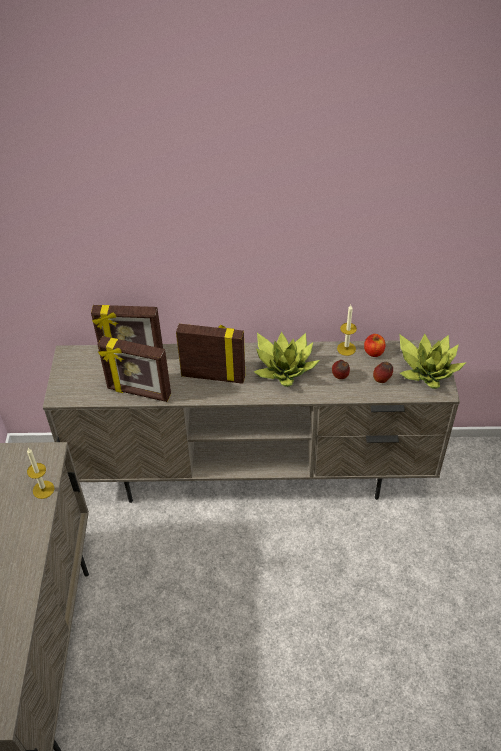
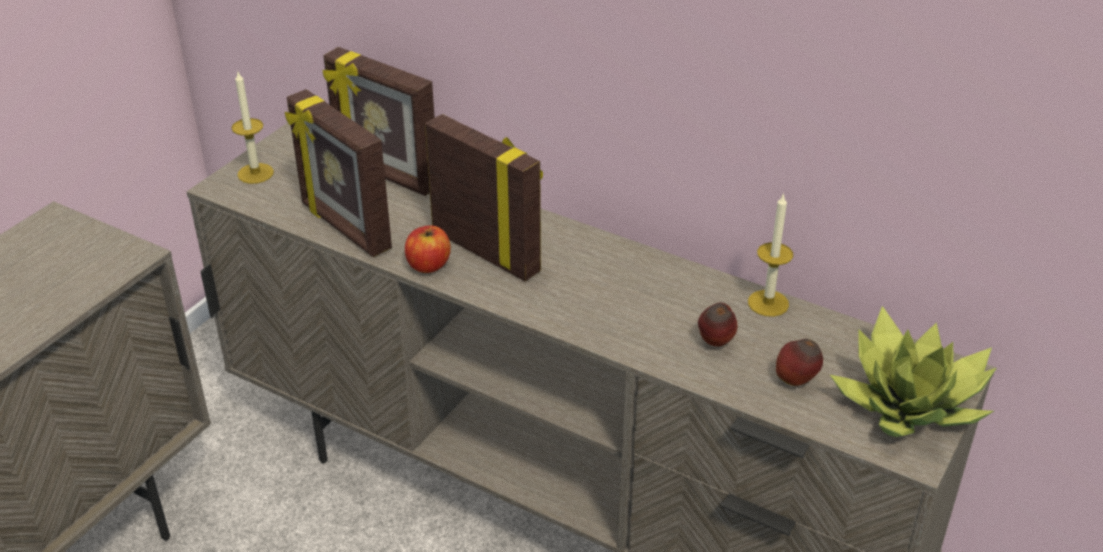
camera: 30 degrees right, 10 degrees down
candle [27,448,54,499] -> candle moved to [231,72,274,184]
potted plant [254,331,320,387] -> none
apple [364,334,385,357] -> apple moved to [405,225,451,273]

